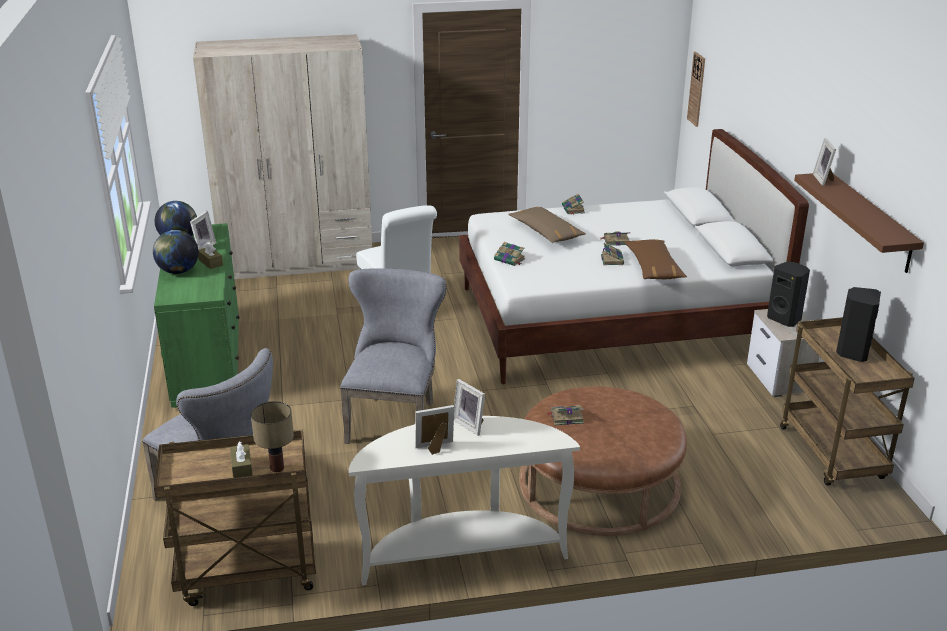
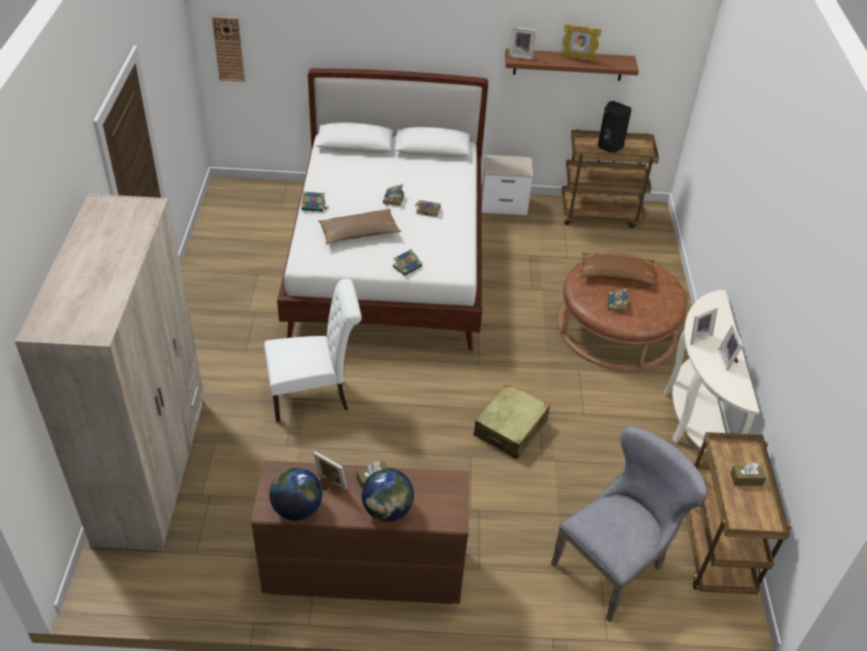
camera: 80 degrees left, 15 degrees up
green dresser [154,223,240,408] -> brown dresser [251,461,469,604]
table lamp [251,401,294,472] -> none
grey chair [340,268,446,444] -> beige suitcase [474,383,550,459]
brown pillow [624,239,687,279] -> brown pillow moved to [581,252,657,285]
black speaker [767,262,810,327] -> none
none -> picture frame [560,24,602,61]

